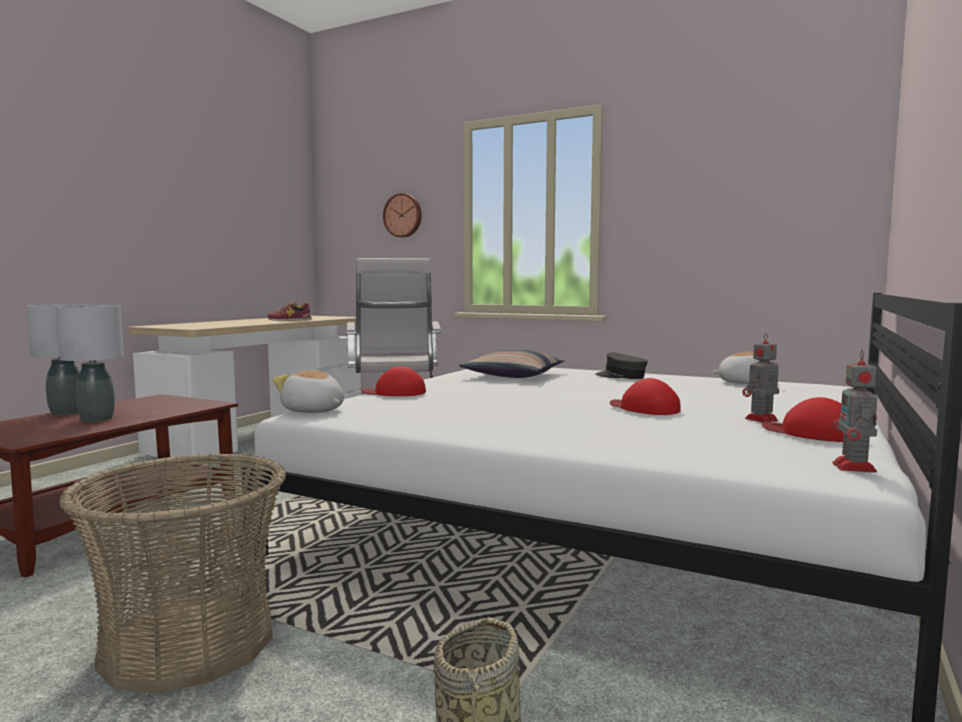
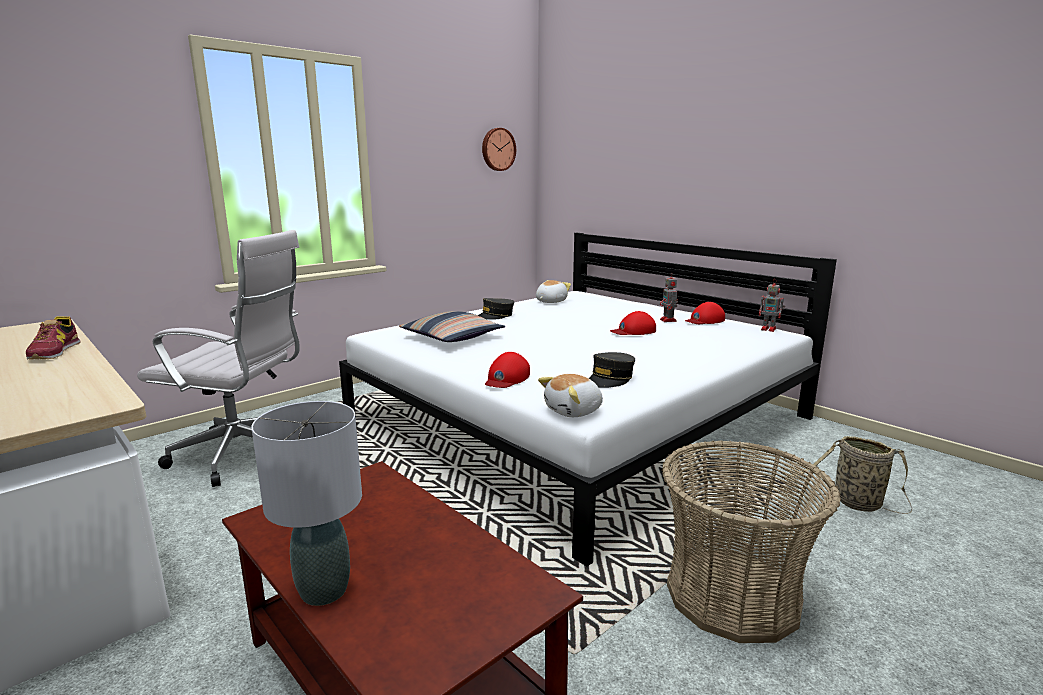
camera: 70 degrees left, 10 degrees up
grey table lamp [56,305,124,422] -> none
wall clock [383,193,422,238] -> wall clock moved to [482,128,516,171]
none -> grey cap [589,352,635,388]

